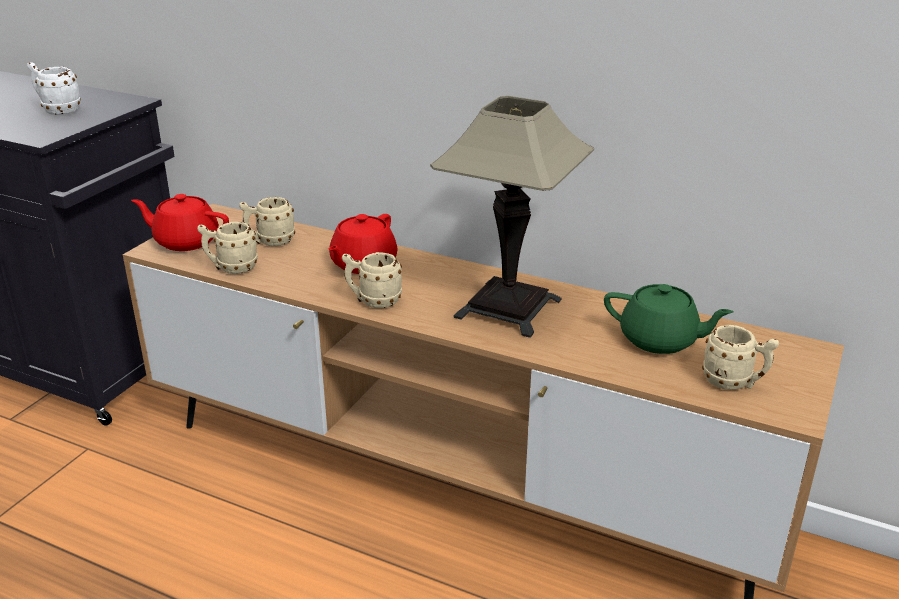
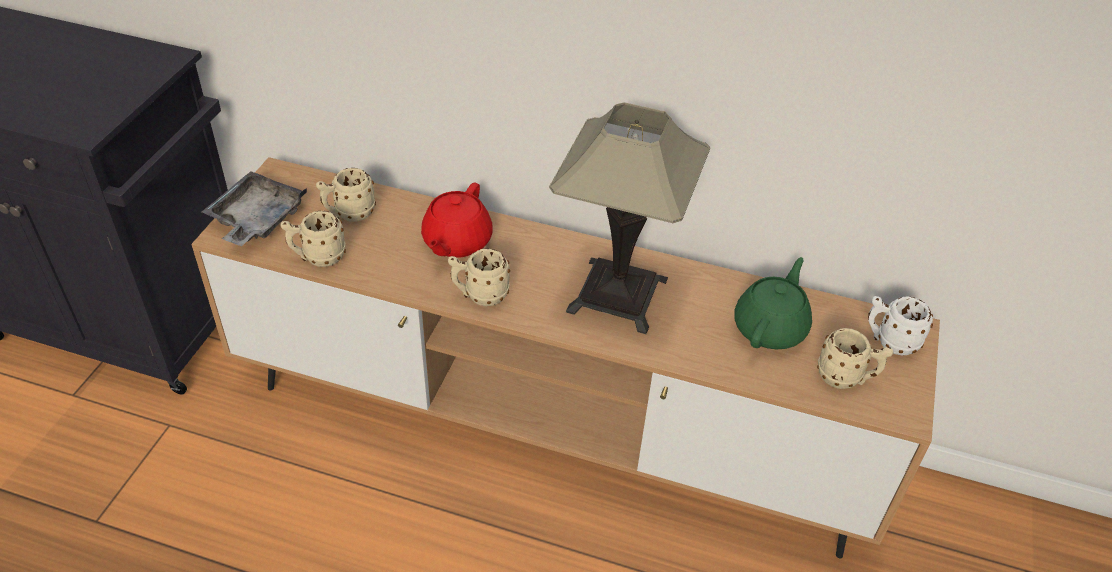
camera: 10 degrees left, 15 degrees up
white mug [27,63,81,115] -> white mug moved to [868,296,933,356]
red teapot [131,194,229,251] -> grey tray [202,171,307,246]
green teapot [604,284,733,354] -> green teapot turned 75 degrees counterclockwise [735,257,812,349]

